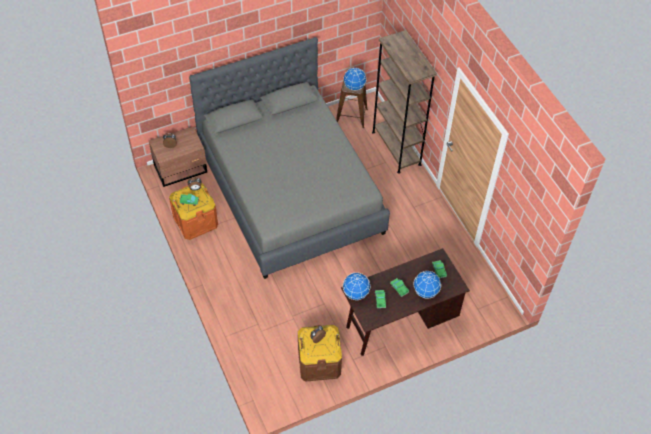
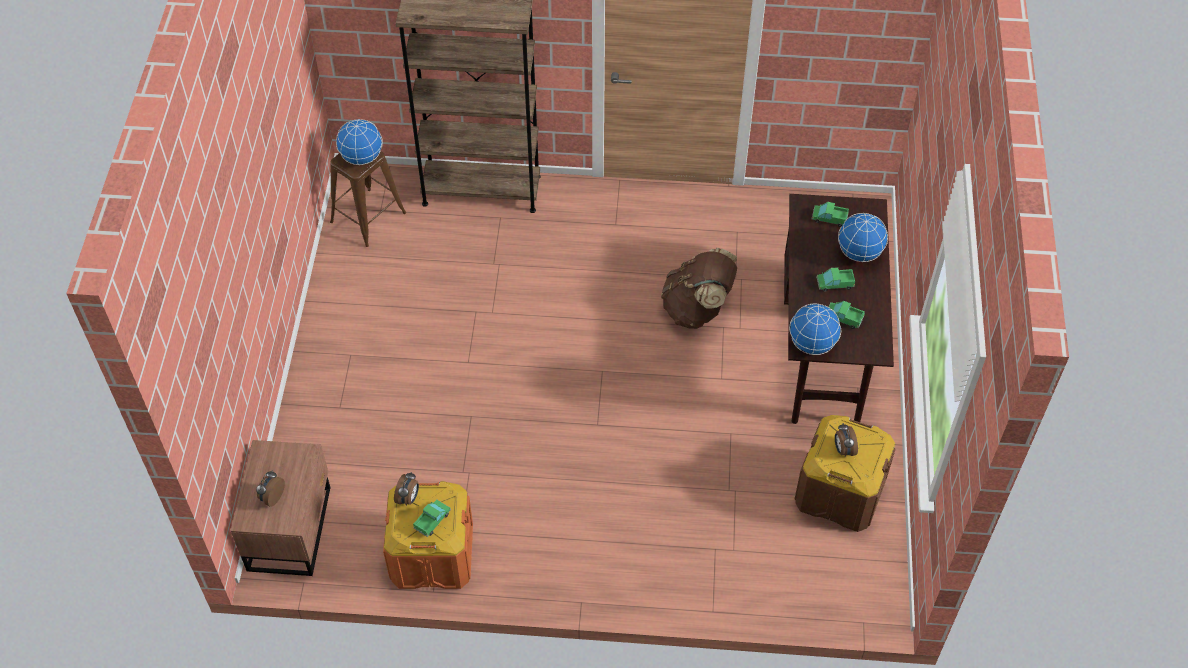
camera: 60 degrees left, 0 degrees up
grey bed [189,37,390,279] -> none
none -> brown backpack [661,248,737,329]

